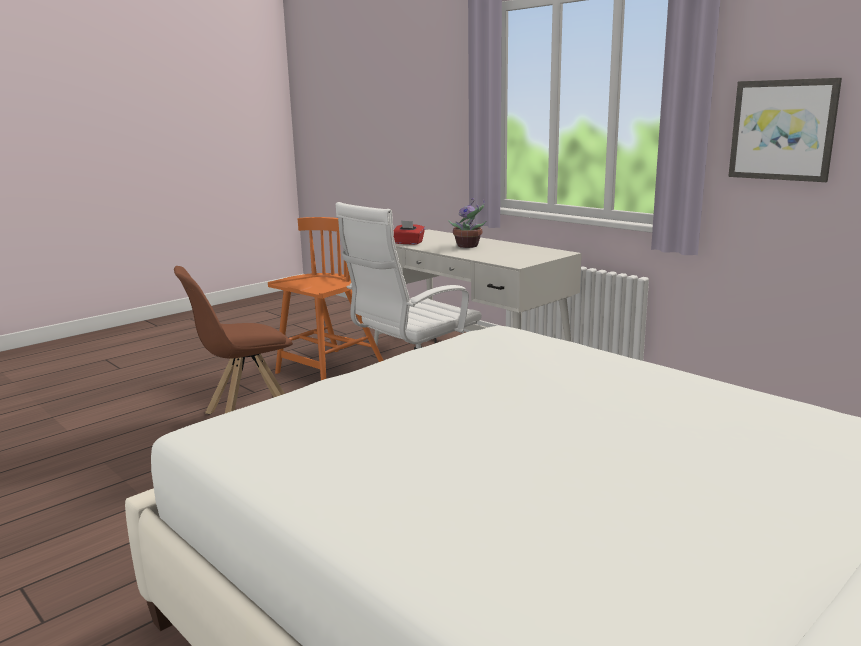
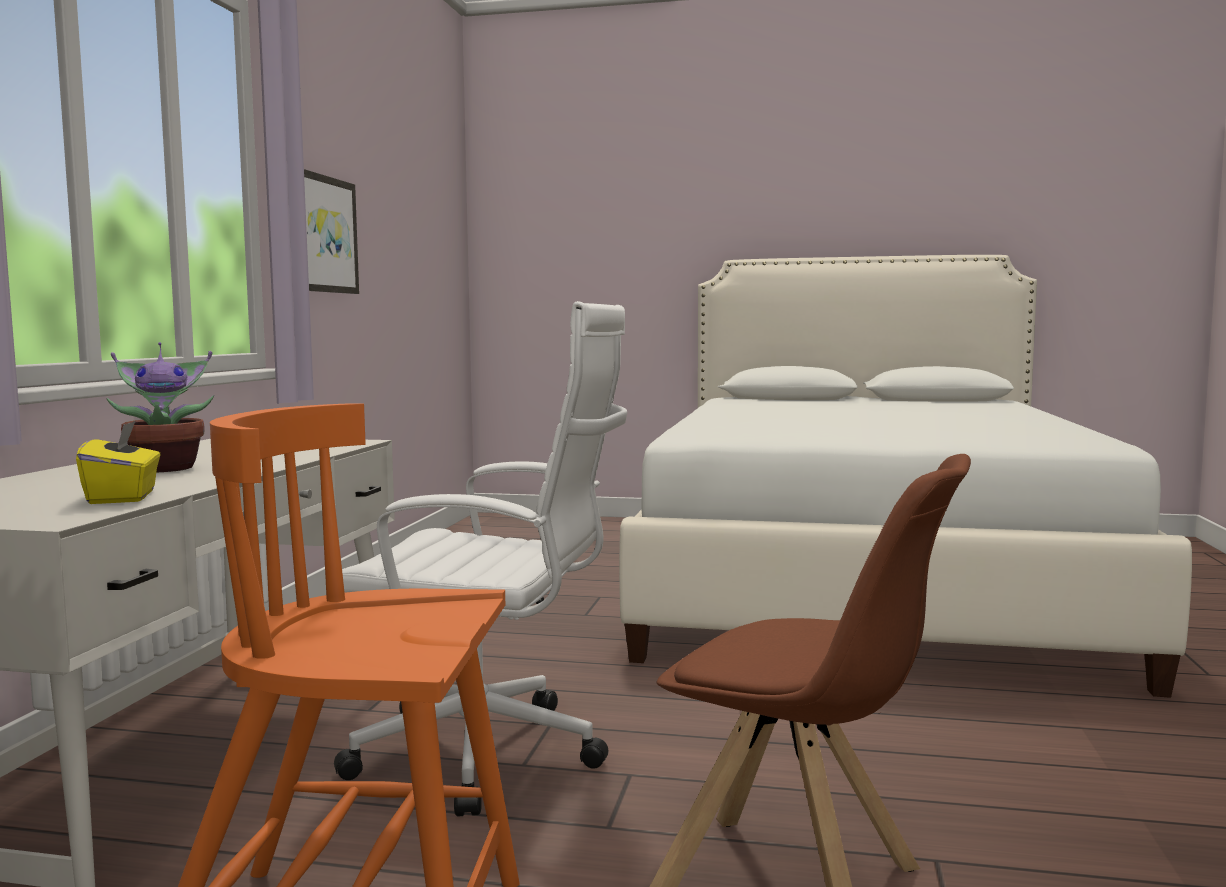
camera: 125 degrees left, 10 degrees down
red tissue box [394,220,425,245] -> yellow tissue box [76,421,160,504]

